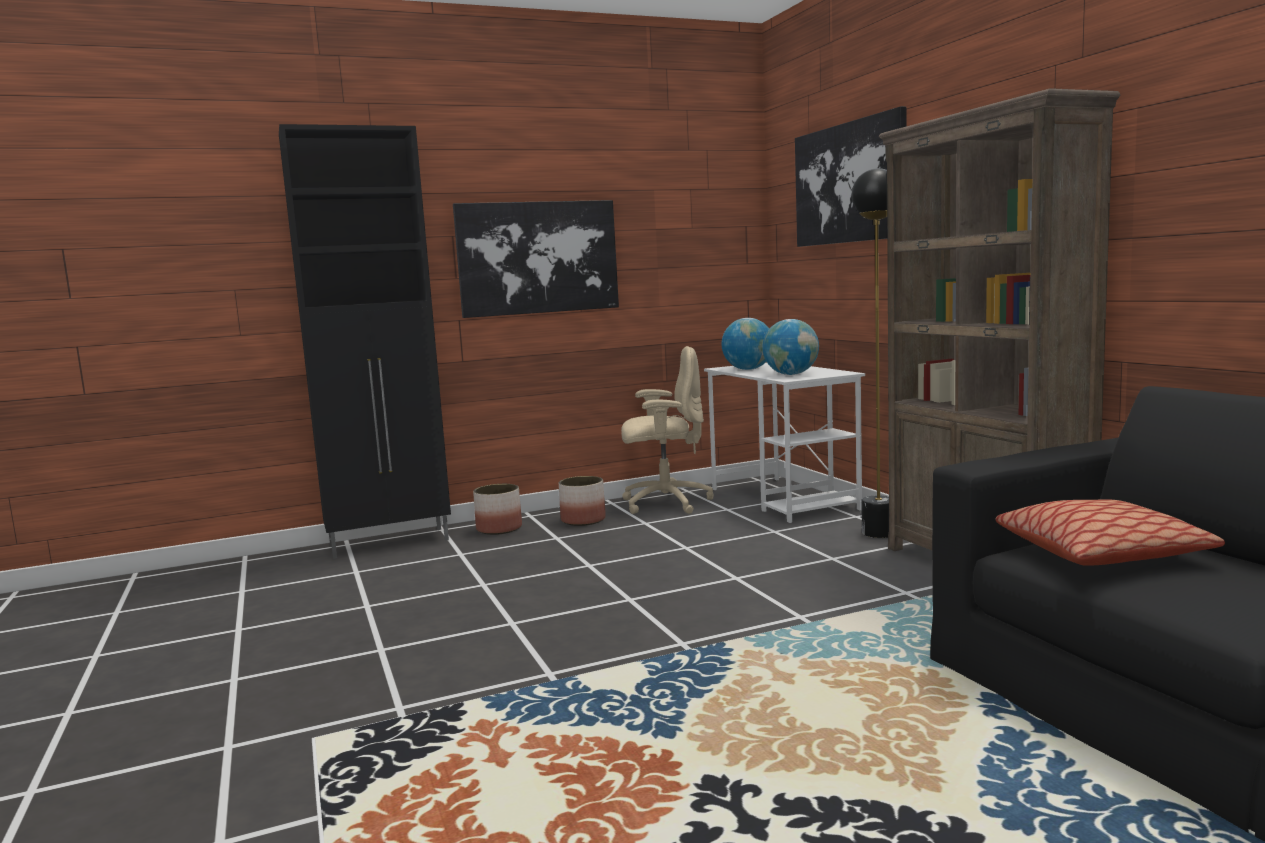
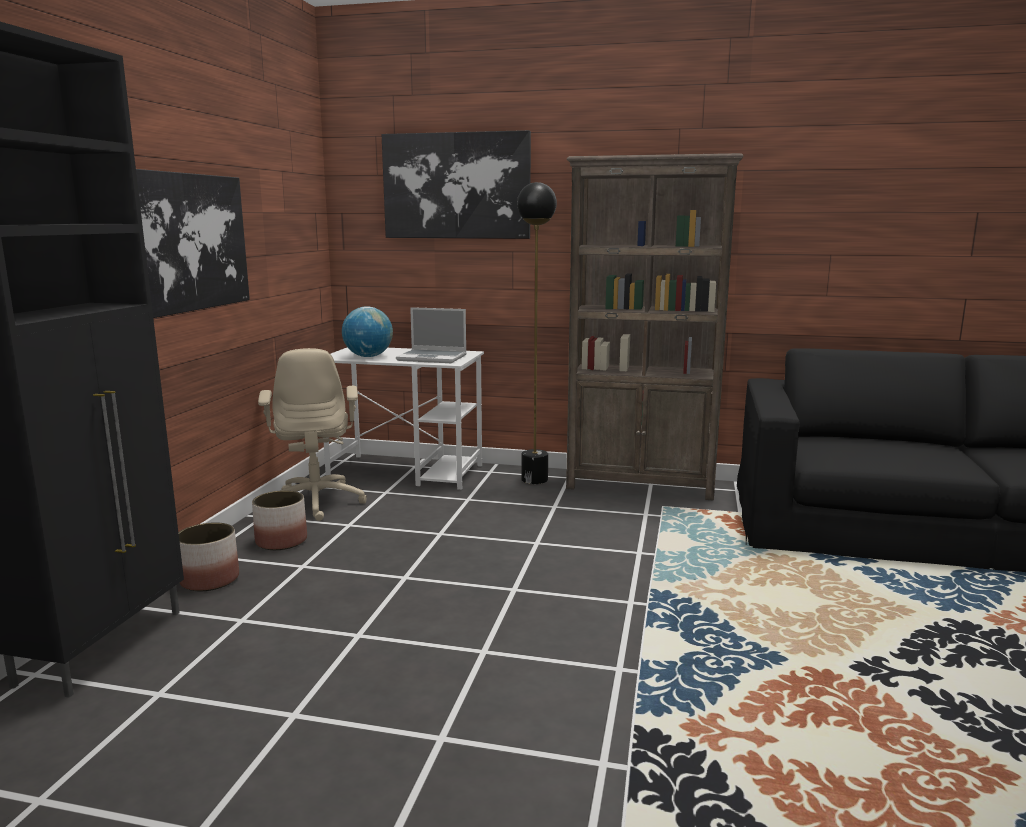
camera: 55 degrees left, 5 degrees up
beige office chair [621,346,714,514] -> beige office chair turned 135 degrees clockwise [258,348,367,521]
globe [762,319,819,375] -> laptop [396,307,467,363]
pillow [995,499,1225,566] -> none

